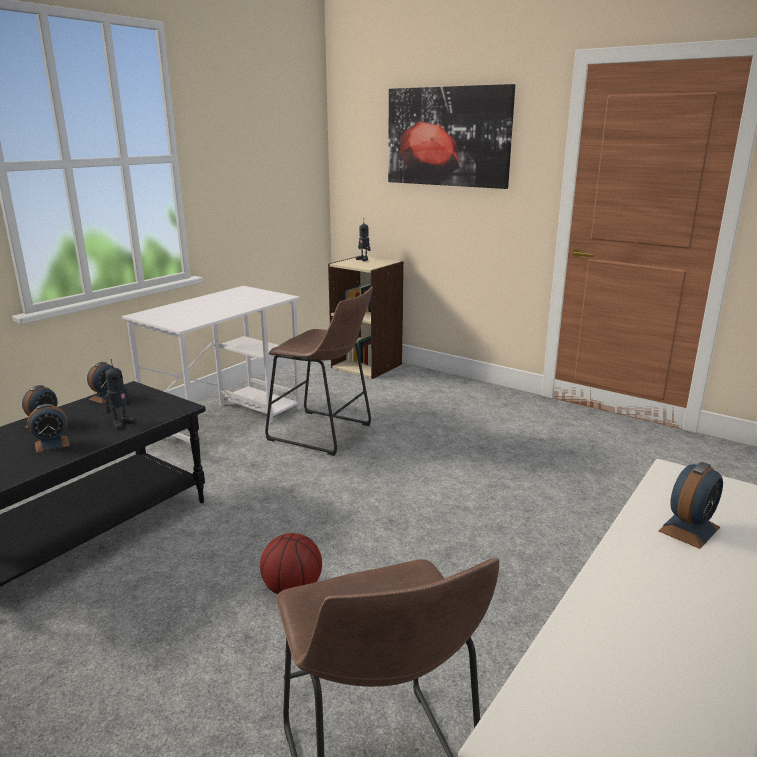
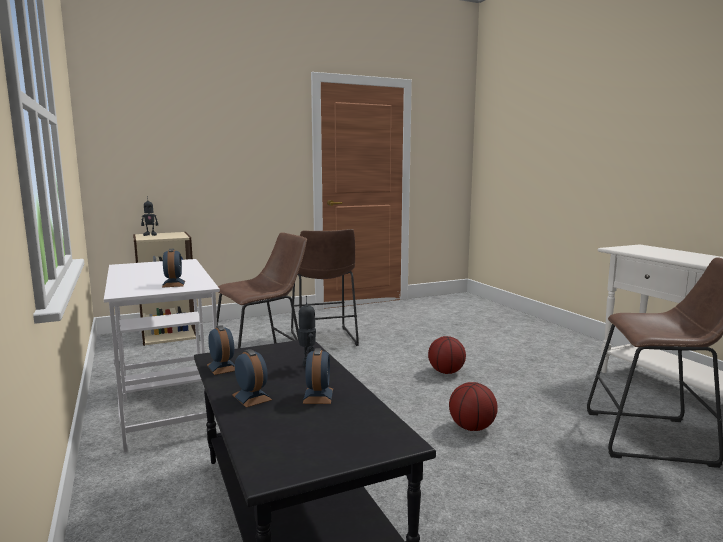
camera: 60 degrees left, 10 degrees down
picture [388,84,515,189] -> none
alarm clock [659,462,723,549] -> alarm clock moved to [162,249,185,288]
none -> brown stool [291,229,359,346]
none -> basketball [428,336,466,374]

